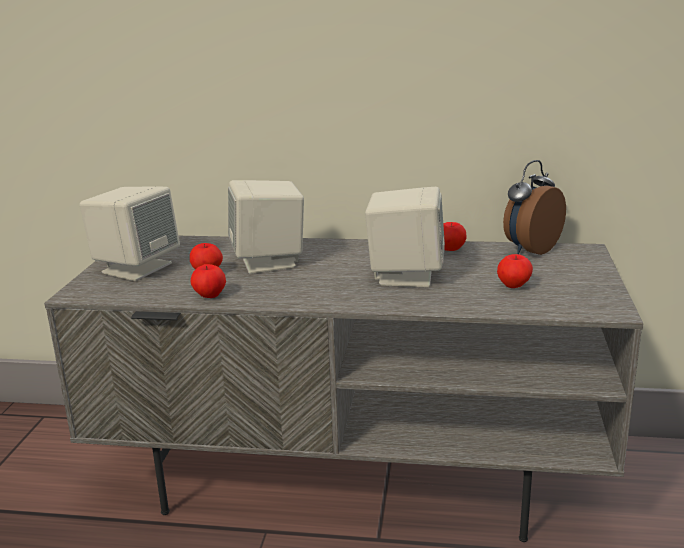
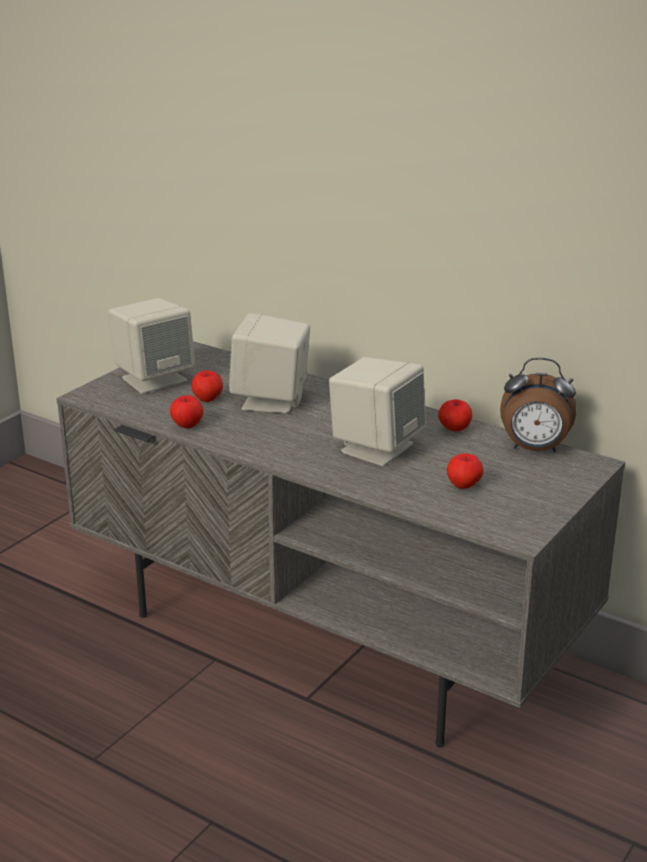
camera: 25 degrees right, 5 degrees up
alarm clock [503,160,566,255] -> alarm clock turned 150 degrees counterclockwise [500,358,576,453]

